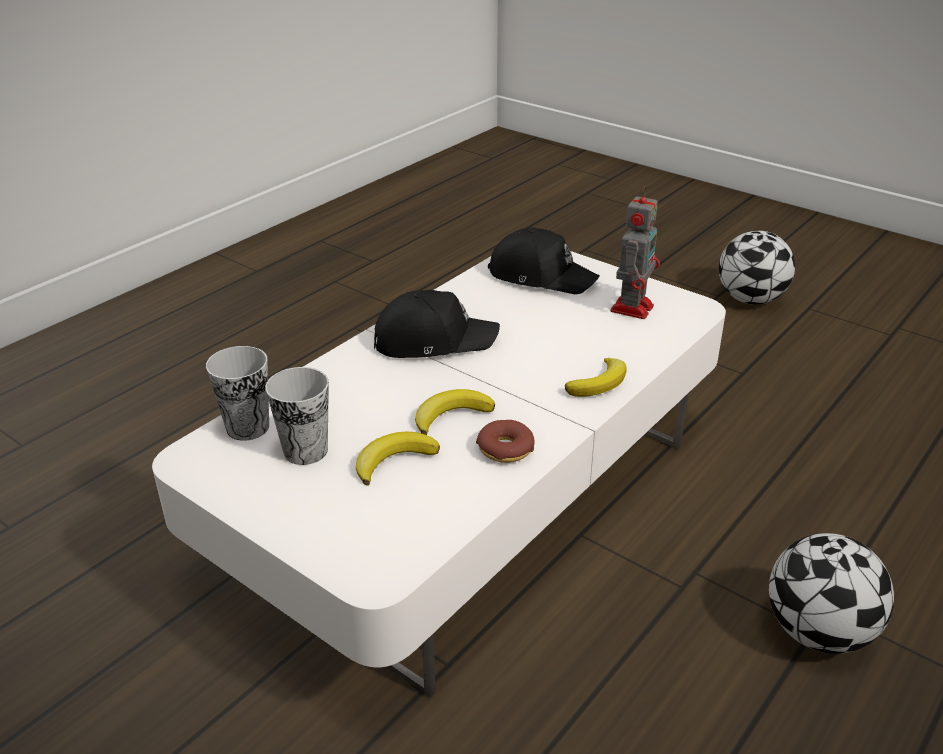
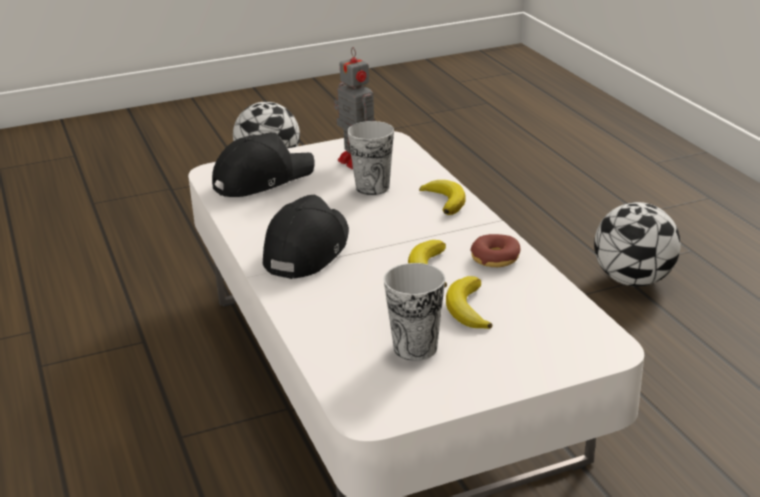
camera: 60 degrees left, 5 degrees down
cup [206,346,269,441] -> cup moved to [347,121,394,195]

